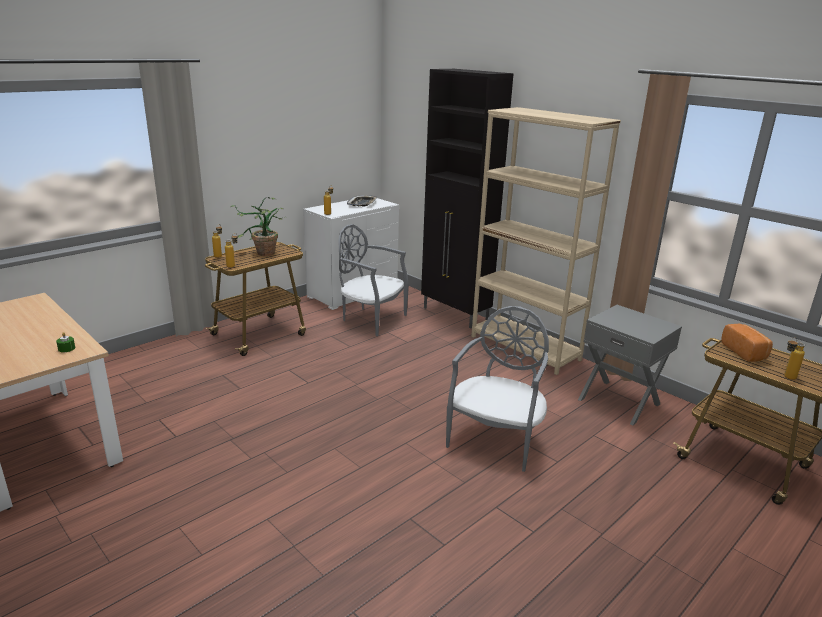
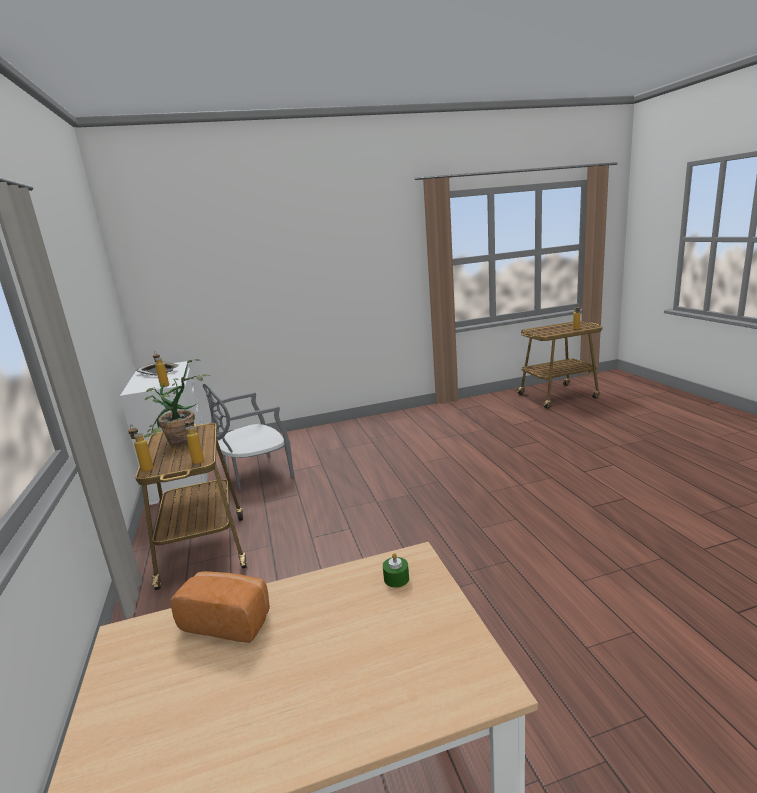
camera: 60 degrees left, 5 degrees down
black cabinet [421,69,514,329] -> none
grey chair [446,306,549,472] -> none
beige bookcase [471,107,621,375] -> none
grey nightstand [578,305,682,425] -> none
bread [721,324,773,362] -> bread moved to [170,571,270,643]

